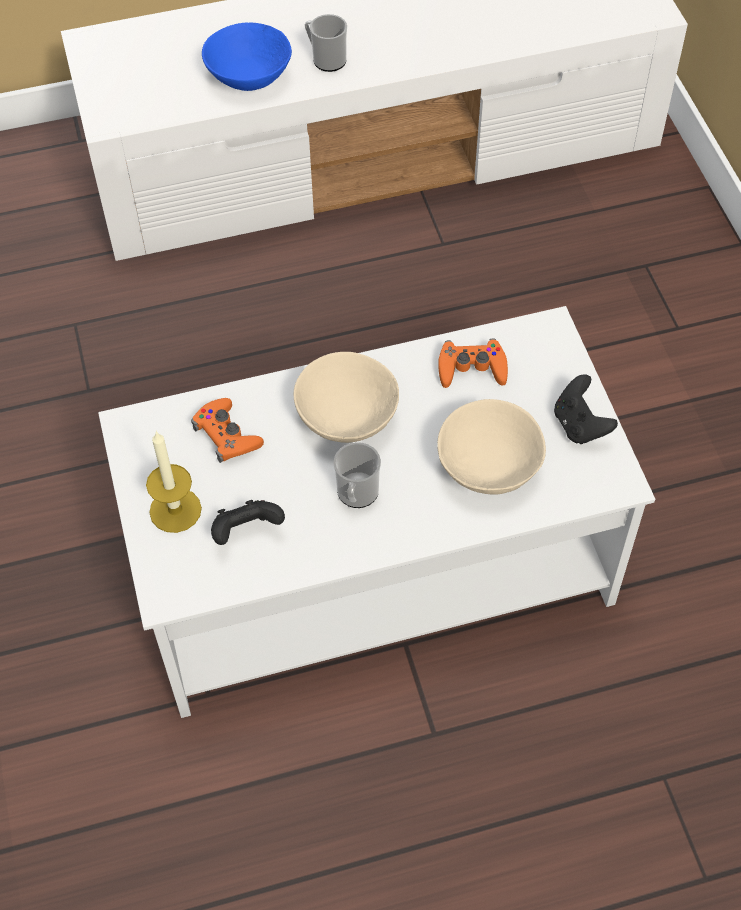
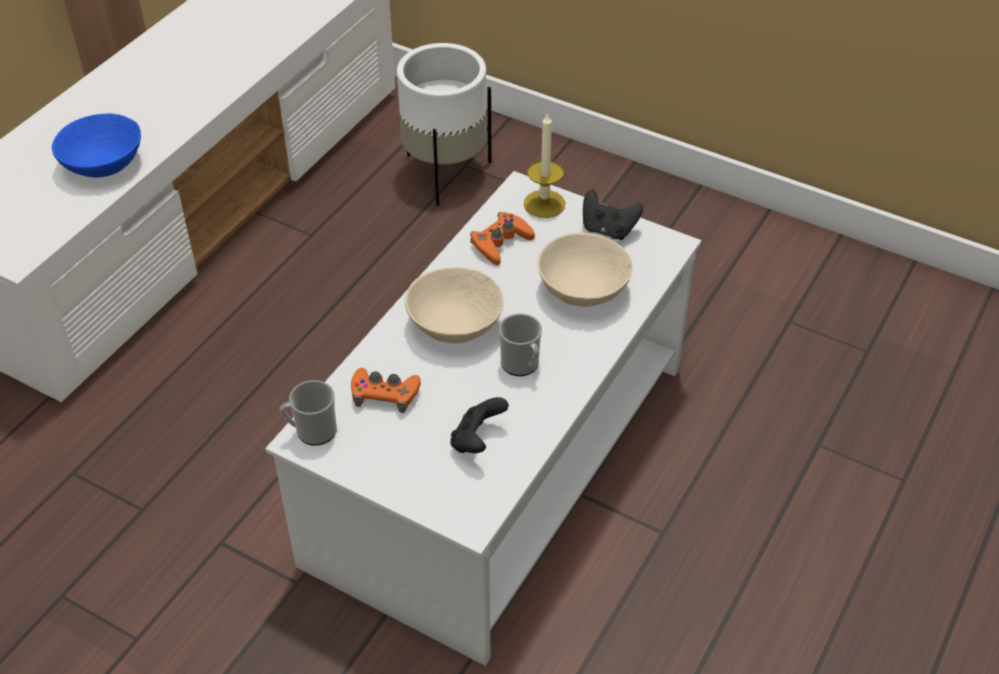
camera: 45 degrees left, 10 degrees down
candle [146,431,202,533] -> candle moved to [524,112,565,218]
mug [305,14,347,72] -> mug moved to [280,380,337,446]
none -> white planter [397,43,491,206]

